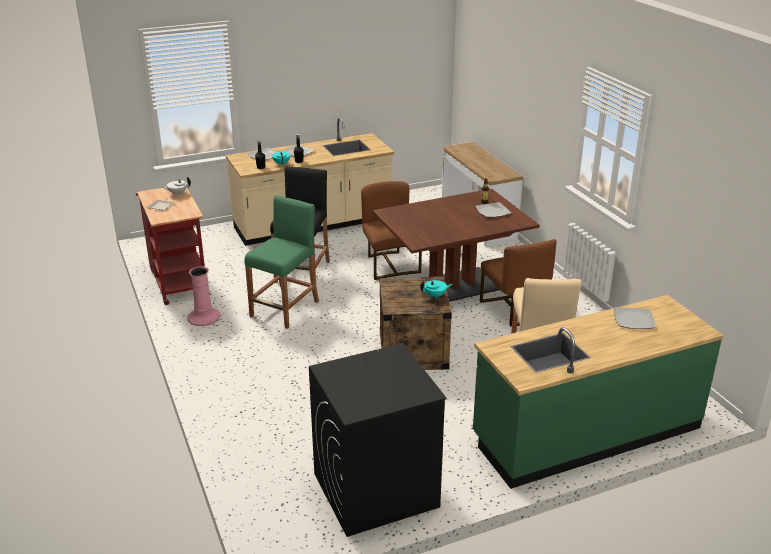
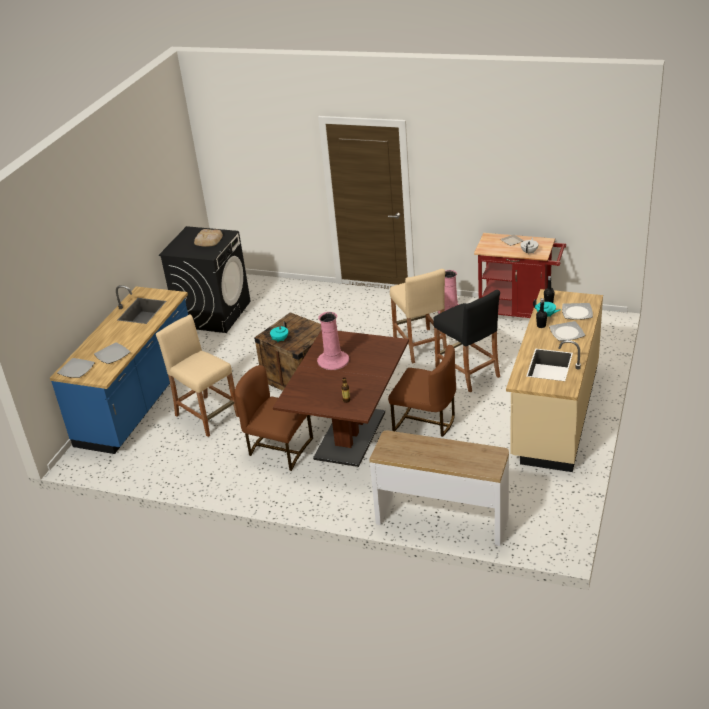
camera: 135 degrees right, 5 degrees up
green stool [244,195,319,329] -> beige stool [390,269,447,363]
green counter [473,295,724,489] -> blue counter [50,285,188,454]
plate [475,202,511,217] -> plate moved to [57,358,95,378]
none -> bread [194,229,223,247]
none -> pink vase [317,312,349,370]

